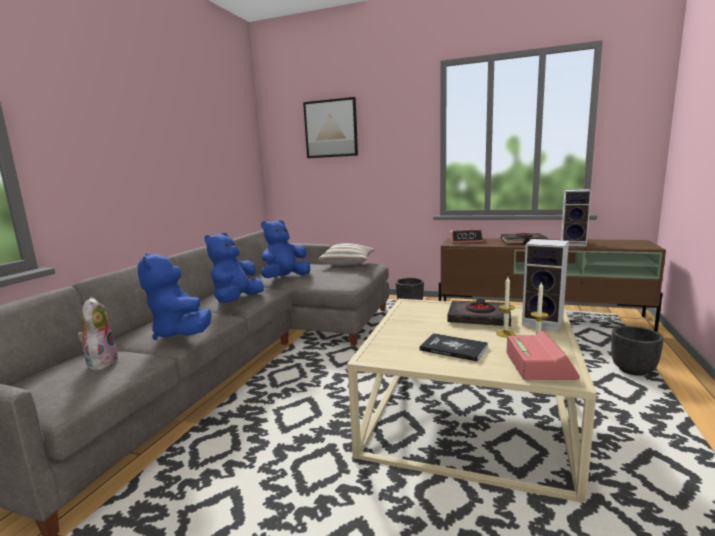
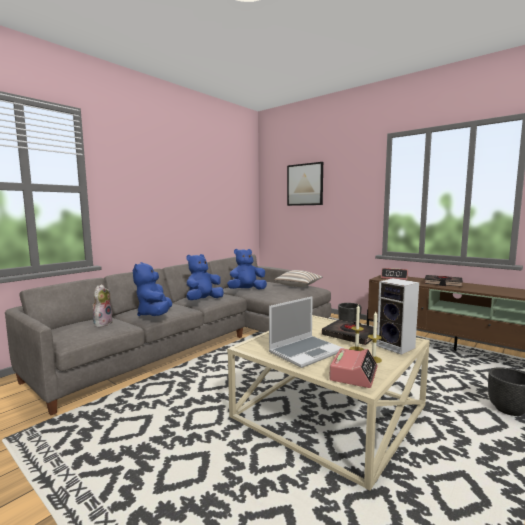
camera: 20 degrees right, 5 degrees down
book [419,333,488,362] -> laptop [269,296,344,368]
speaker [561,189,591,247] -> none

